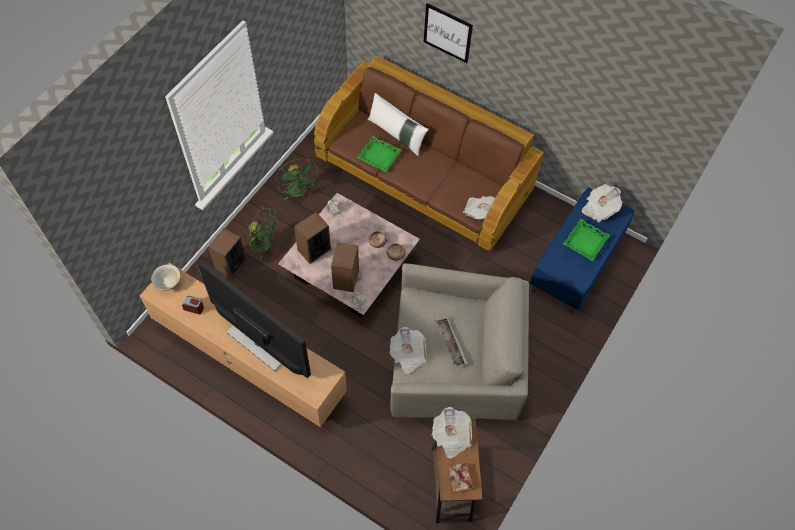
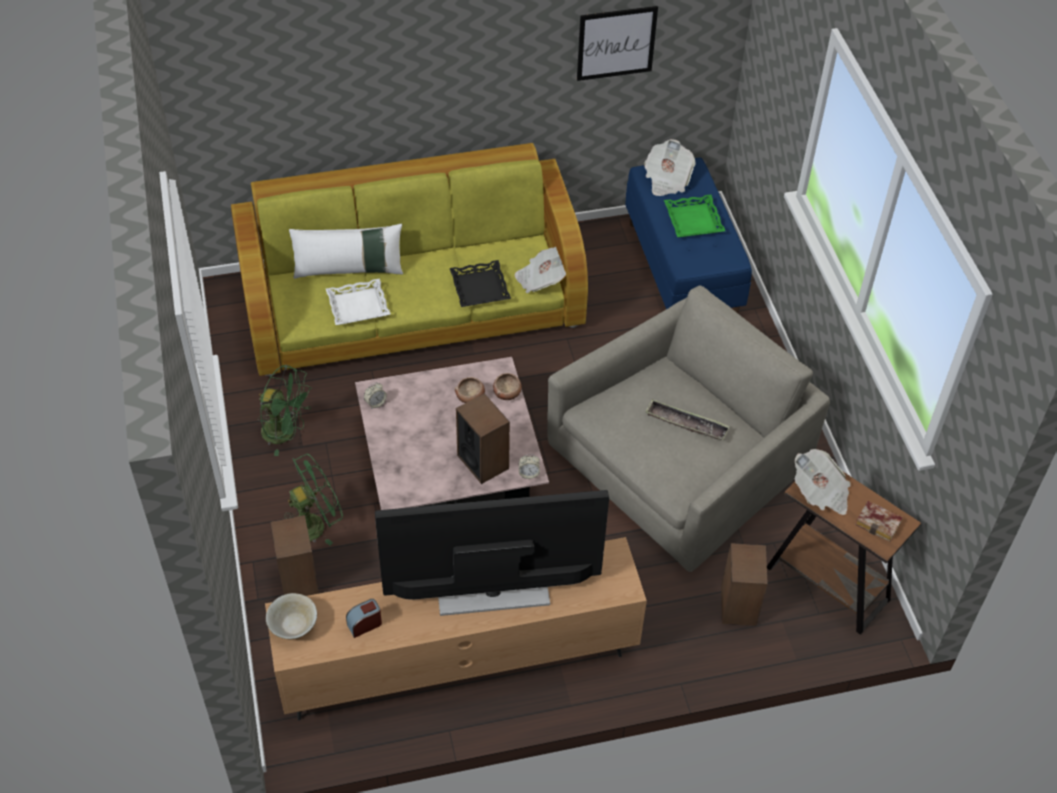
camera: 45 degrees left, 10 degrees down
speaker [294,212,331,264] -> speaker moved to [721,543,768,626]
brown sofa [314,56,544,252] -> green sofa [231,143,588,376]
green tray [356,136,402,172] -> white tray [326,278,391,325]
newspaper [390,327,427,374] -> none
picture [424,3,473,63] -> picture moved to [577,6,658,81]
none -> black tray [450,260,511,307]

